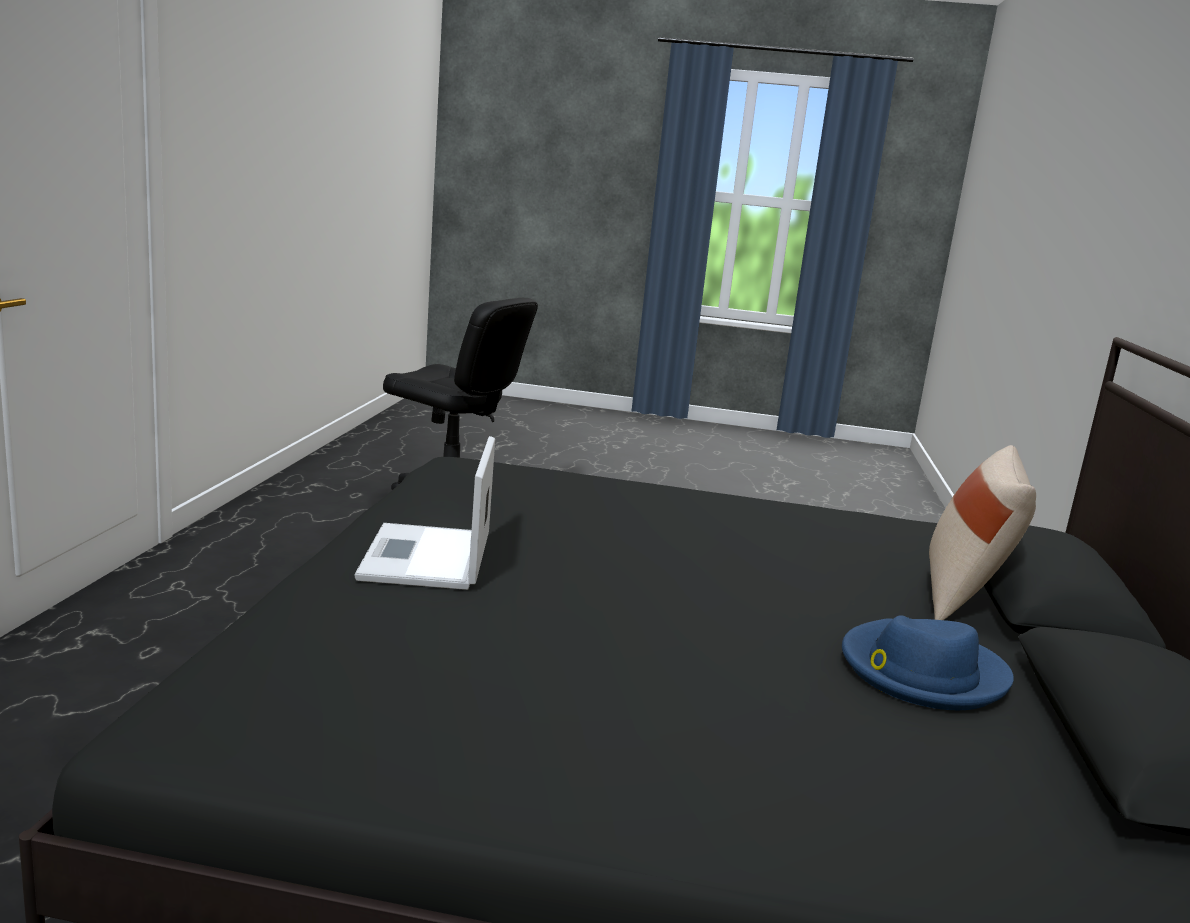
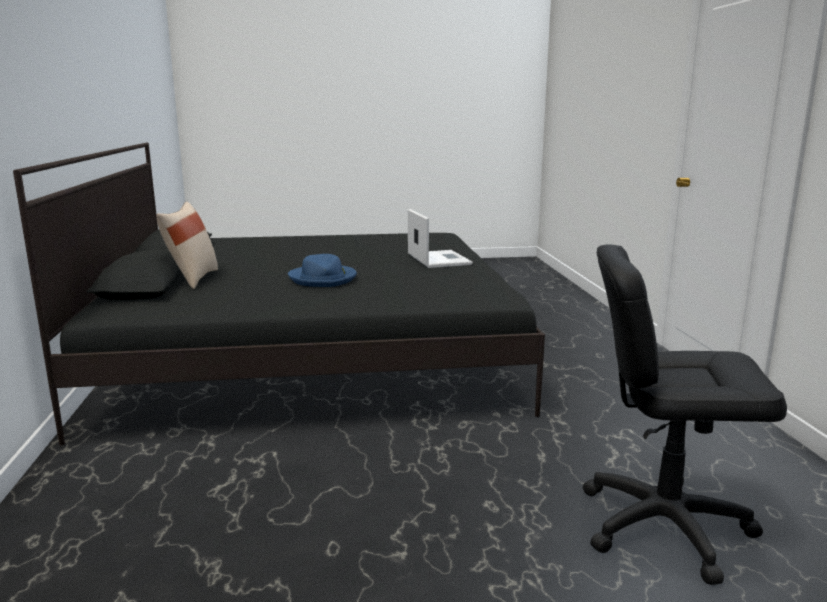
camera: 165 degrees right, 0 degrees up
blue hat [842,615,1014,710] -> blue hat moved to [288,254,357,287]

